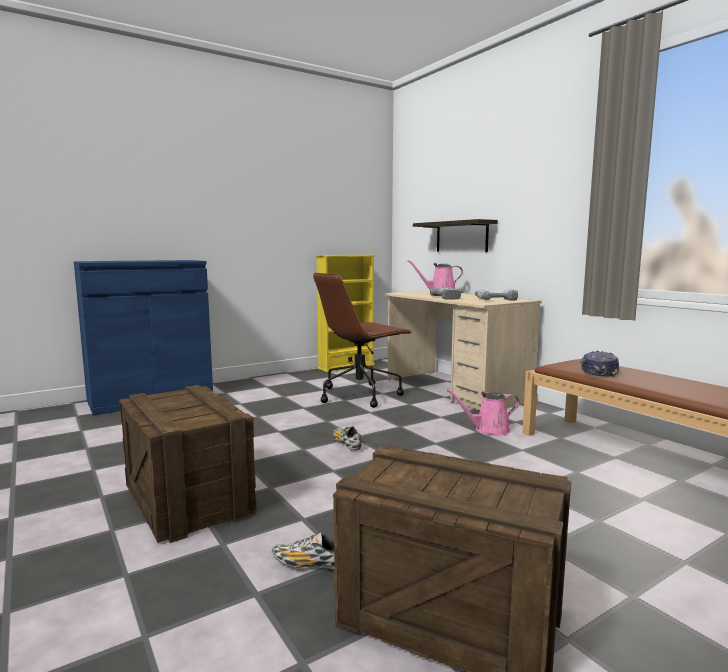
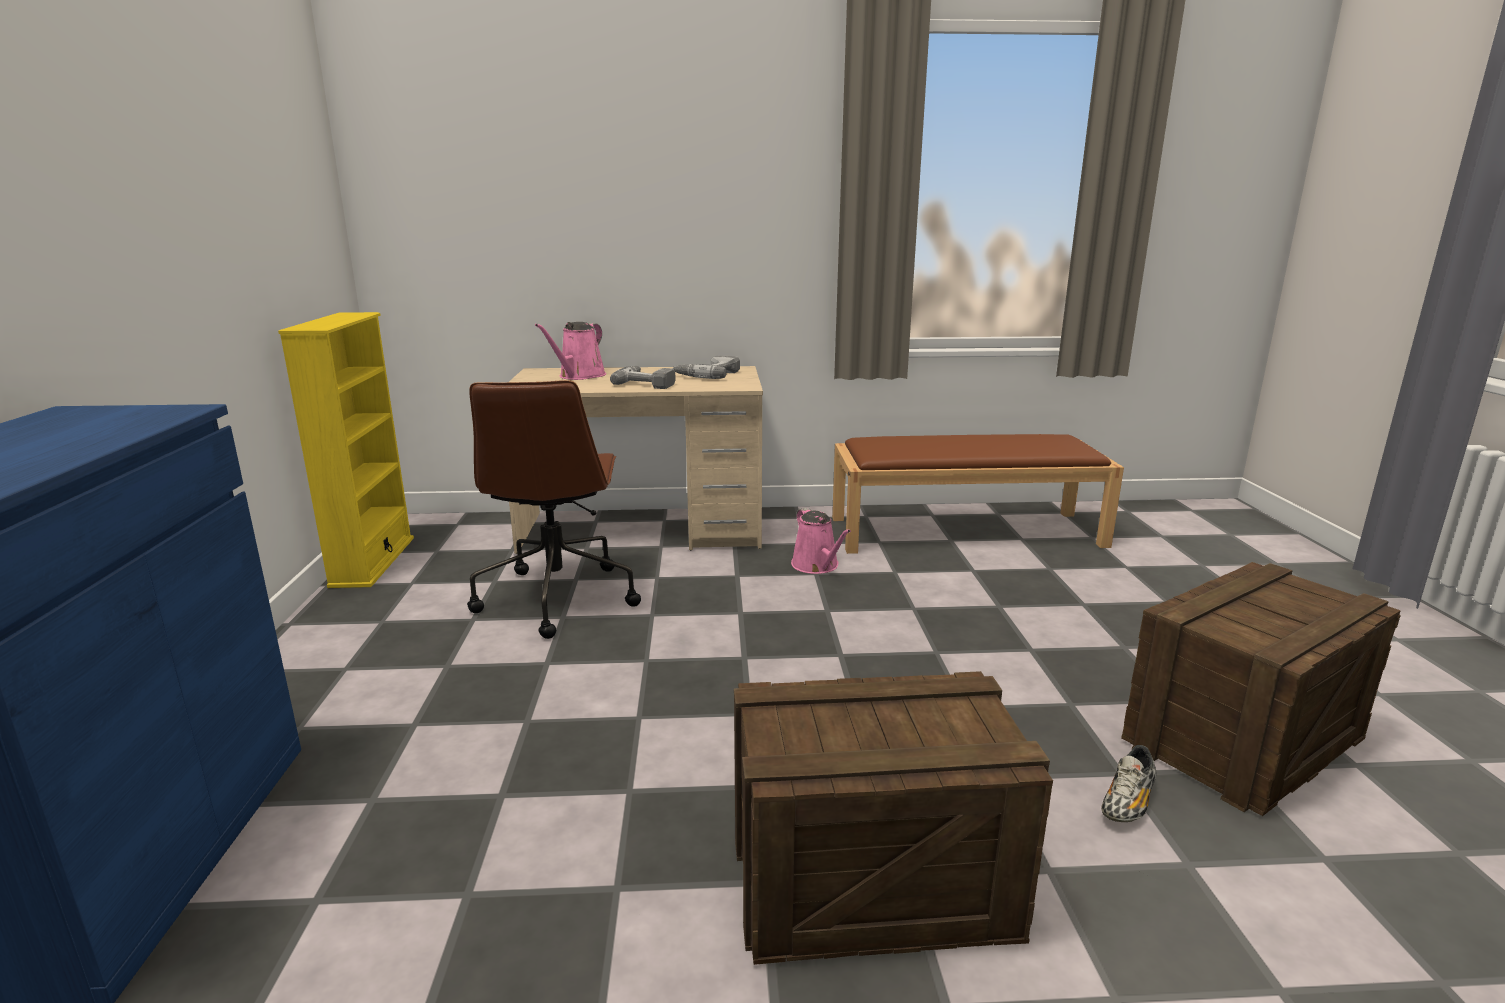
camera: 60 degrees left, 10 degrees up
shoe [333,426,361,450] -> none
shelf [413,219,498,252] -> none
pink watering can [447,389,519,435] -> pink watering can turned 45 degrees counterclockwise [791,508,851,574]
cap [580,351,620,378] -> none

